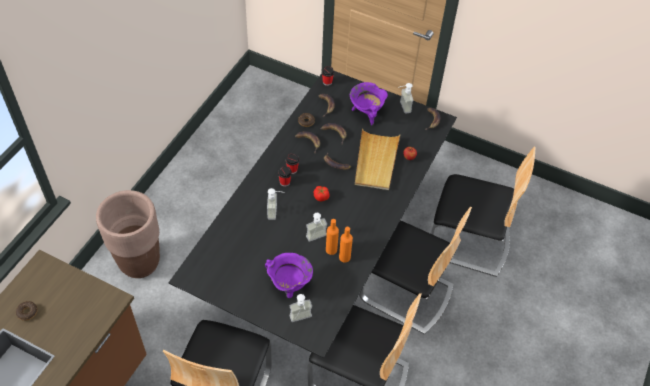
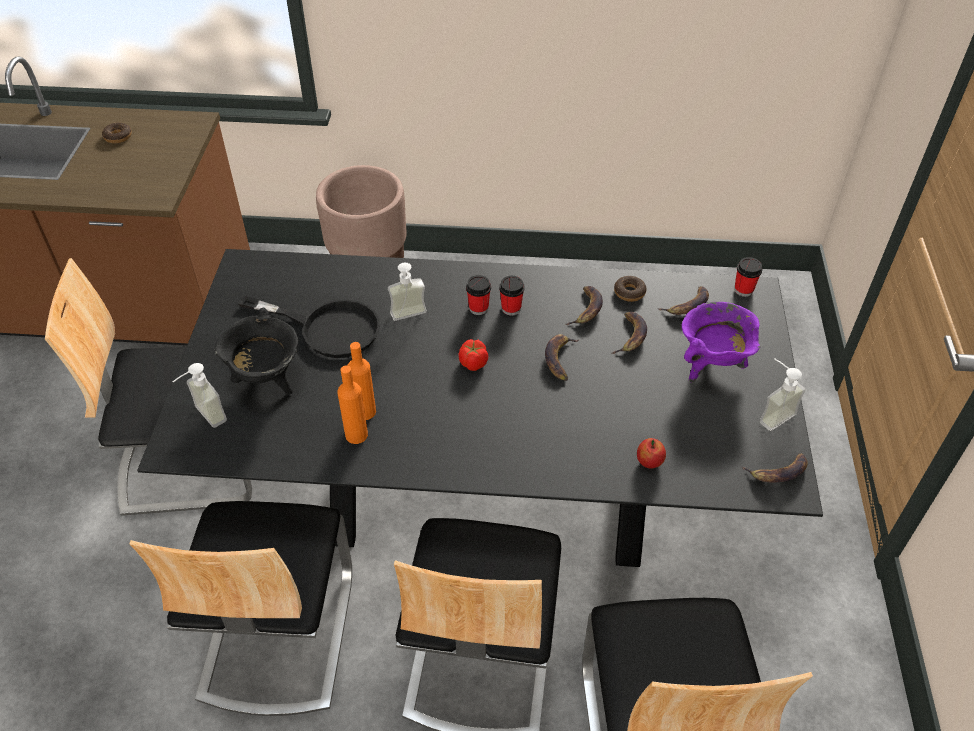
camera: 70 degrees right, 5 degrees down
purple cooking pot [265,253,313,298] -> black cooking pot [214,307,298,395]
soap dispenser [306,213,327,242] -> none
beige tray [355,129,400,190] -> none
none -> black frying pan [238,296,380,358]

